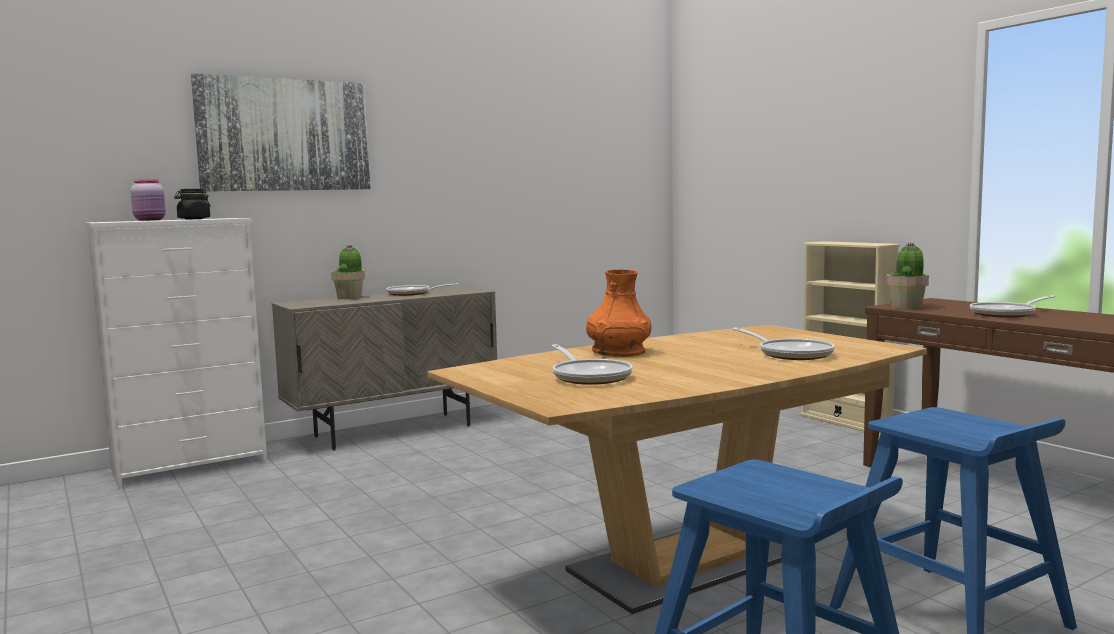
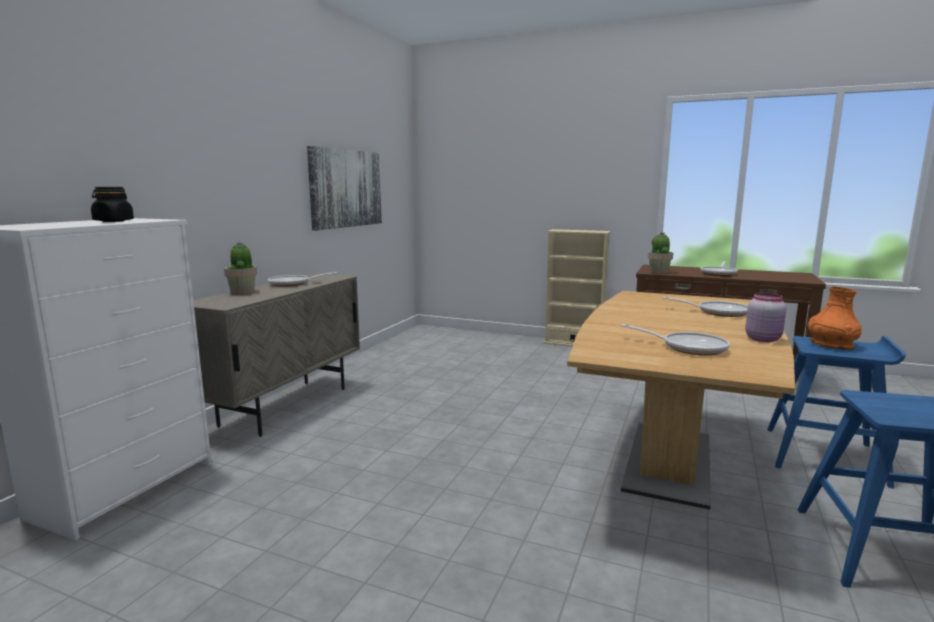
camera: 35 degrees left, 5 degrees up
pink jar [131,179,166,221] -> pink jar moved to [745,293,786,342]
picture [191,74,371,192] -> picture moved to [307,146,382,231]
orange vase [586,269,652,357] -> orange vase moved to [807,286,862,350]

